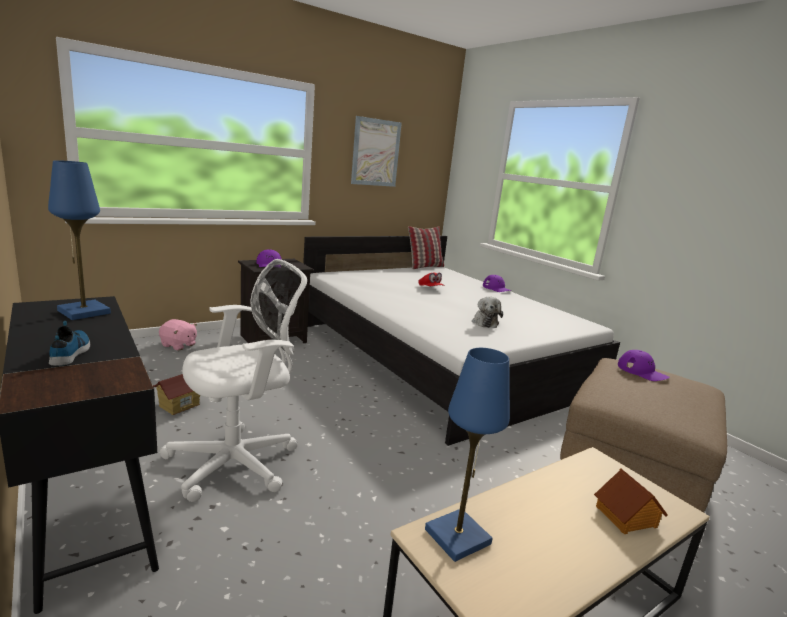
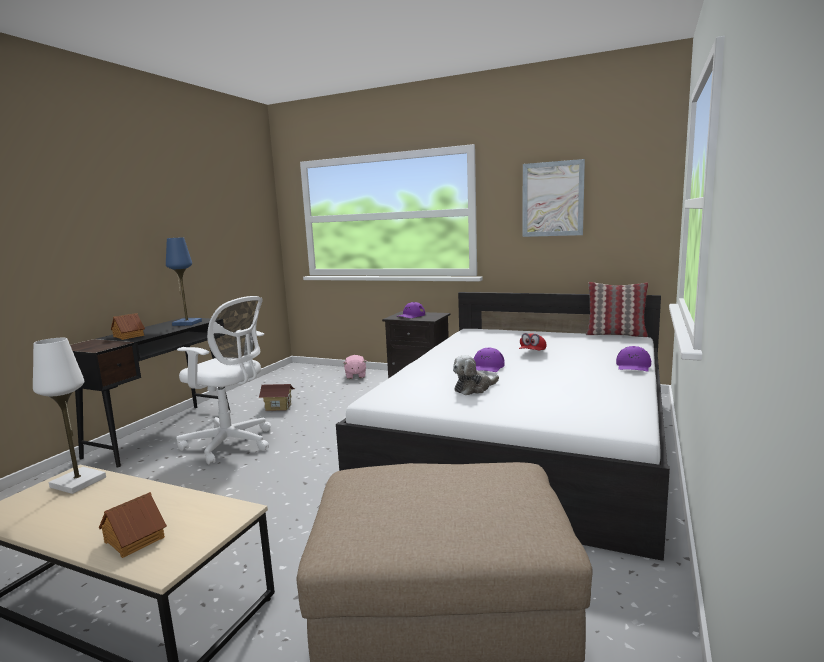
camera: 60 degrees right, 5 degrees down
shoe [49,321,90,366] -> toy house [111,313,145,340]
blue table lamp [425,348,510,562] -> white table lamp [33,338,106,494]
purple cap [618,350,670,381] -> purple cap moved to [474,348,505,372]

